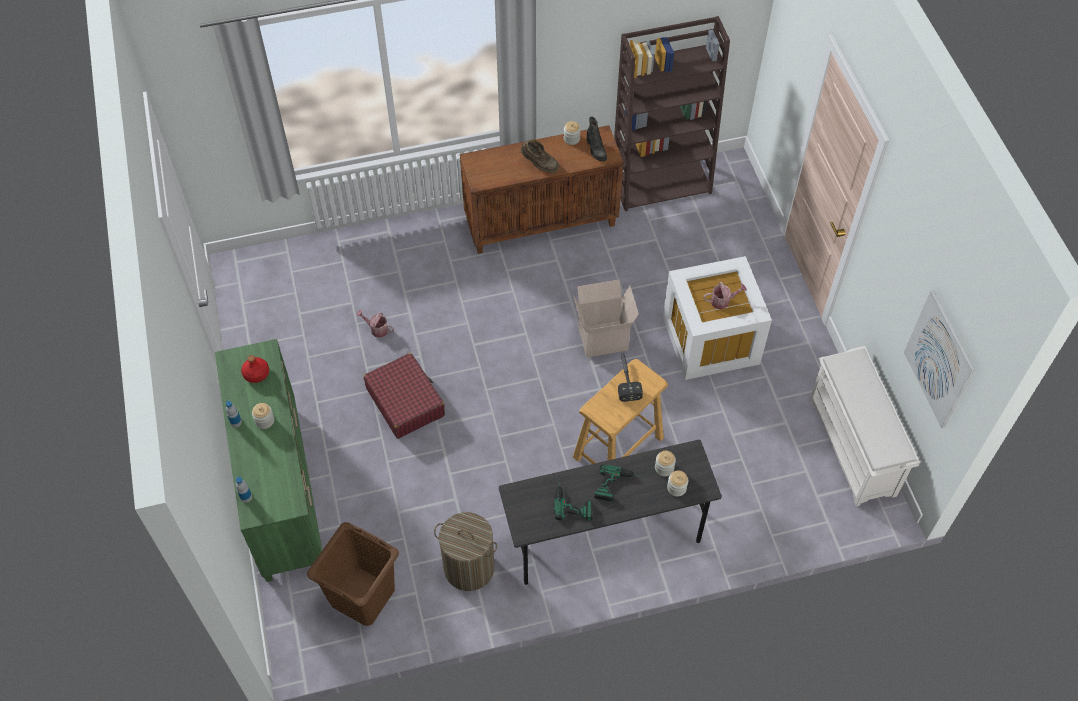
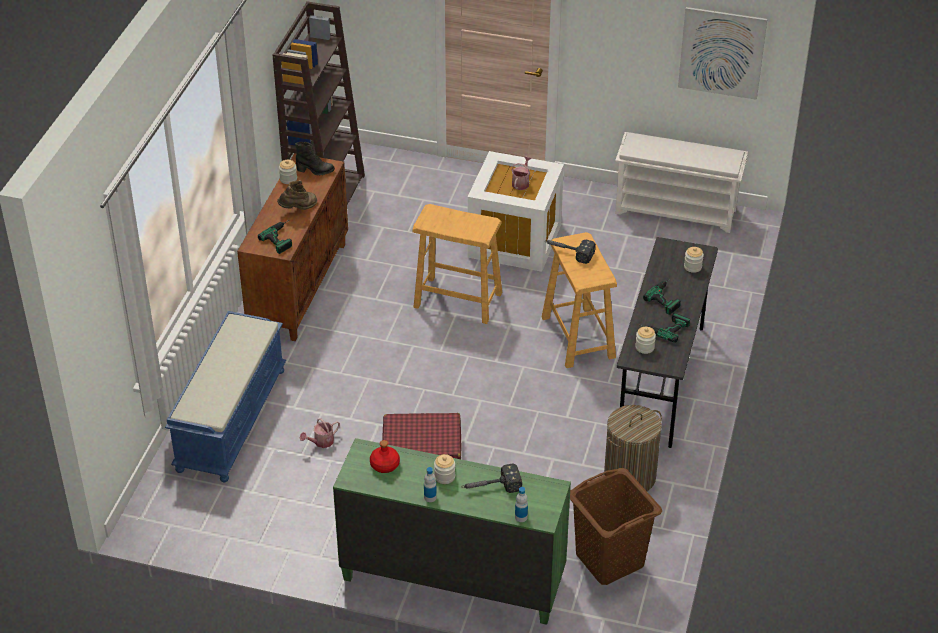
camera: 60 degrees left, 15 degrees down
cardboard box [573,279,639,357] -> beige stool [413,204,502,324]
jar [655,451,676,476] -> jar moved to [635,327,656,354]
none -> blue bench [165,311,286,482]
none -> power drill [258,220,292,254]
none -> hammer [462,464,522,493]

